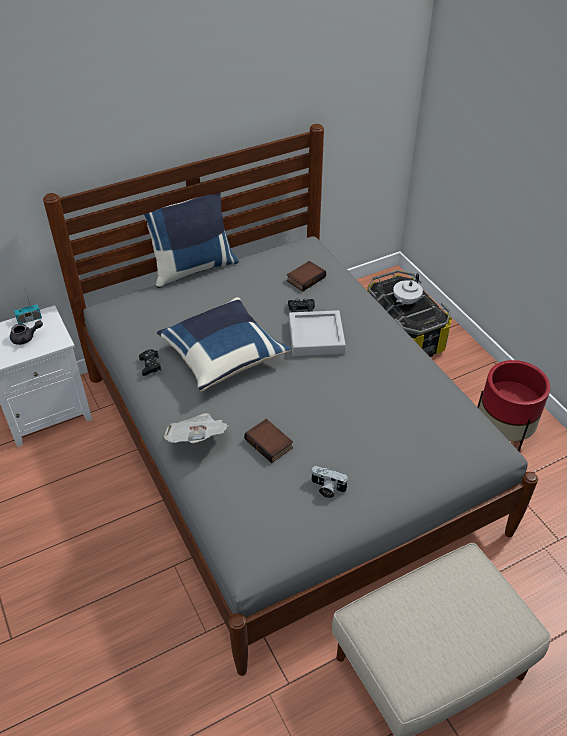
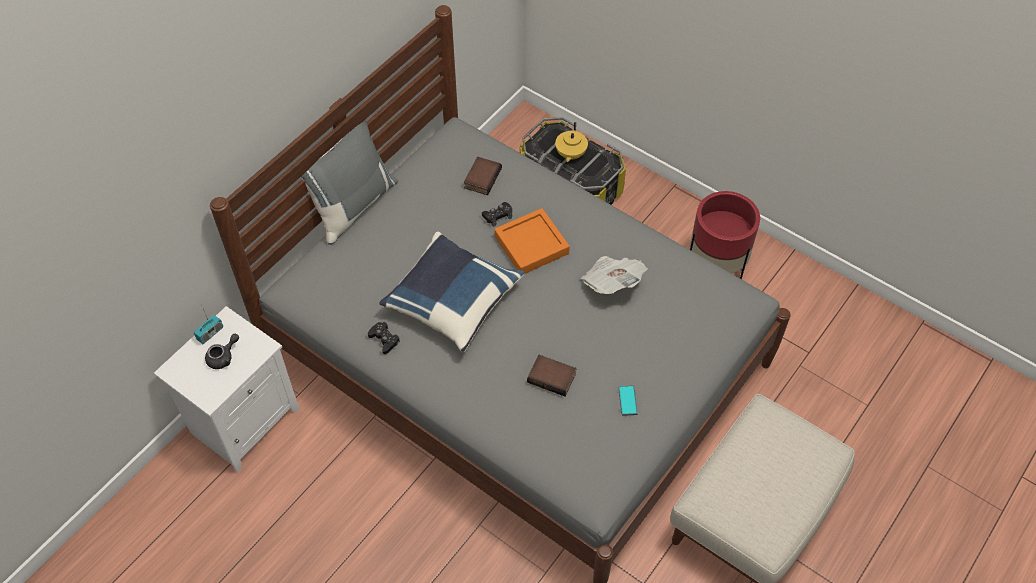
camera: 25 degrees left, 10 degrees up
blue pillow [142,193,239,288] -> grey pillow [299,120,398,245]
newspaper [164,413,229,443] -> newspaper moved to [581,256,648,294]
grey tray [289,310,346,356] -> orange tray [494,208,570,274]
camera [311,466,349,498] -> phone [619,386,638,416]
white teapot [393,273,423,306] -> yellow teapot [555,122,588,162]

